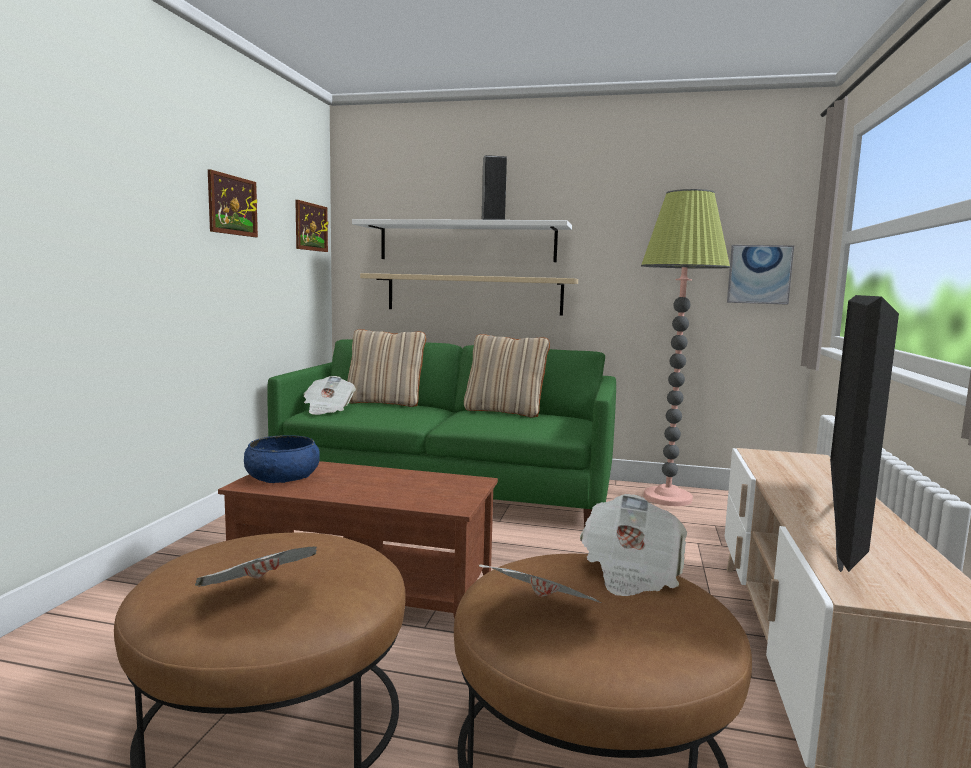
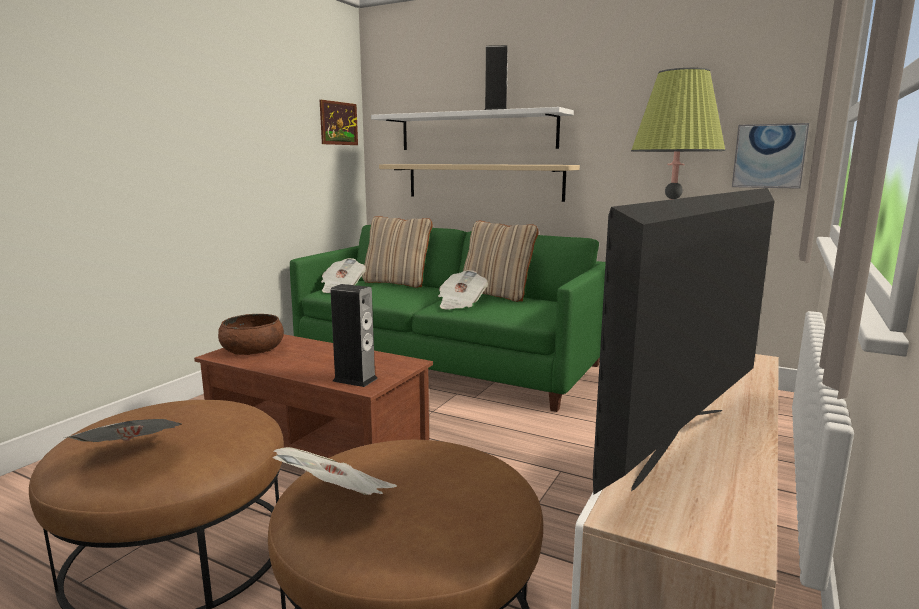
camera: 15 degrees right, 5 degrees up
picture [208,169,258,237] -> none
blue bowl [244,435,320,483] -> brown bowl [218,314,284,355]
newspaper [580,494,687,596] -> newspaper moved to [438,270,488,310]
none -> speaker [330,284,378,387]

